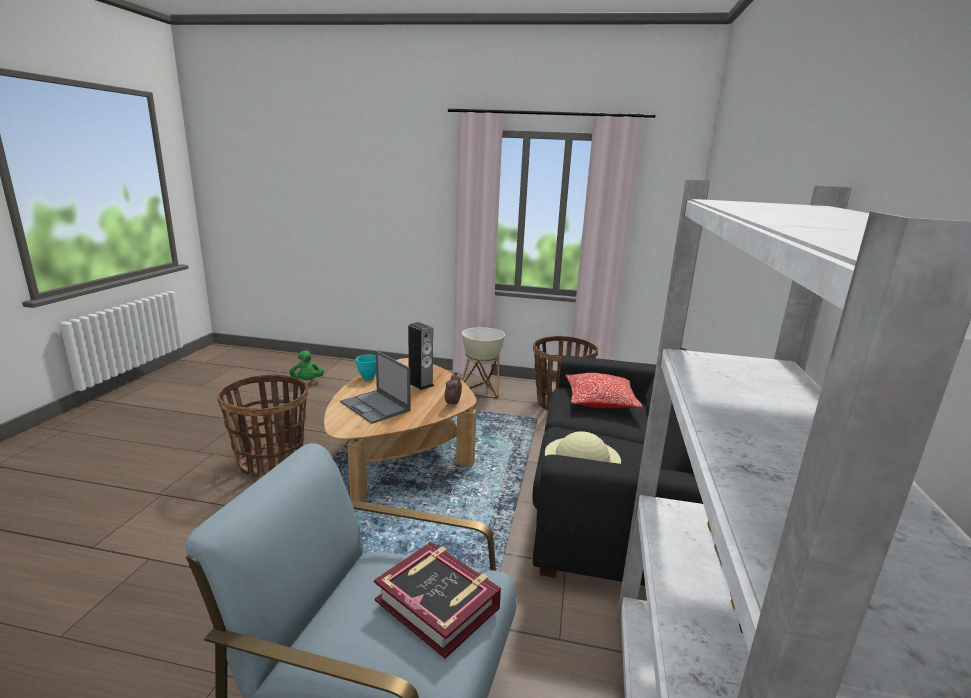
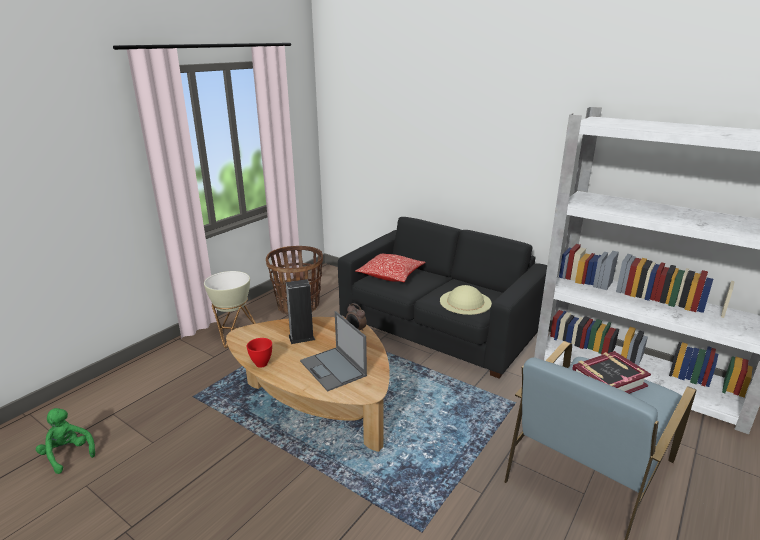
camera: 65 degrees left, 5 degrees up
basket [217,374,308,479] -> none
green plush toy [289,351,324,380] -> green plush toy turned 135 degrees counterclockwise [36,408,95,474]
laptop [340,351,411,424] -> laptop turned 75 degrees clockwise [300,311,367,392]
turquoise bowl [356,355,376,380] -> red bowl [246,338,272,368]

